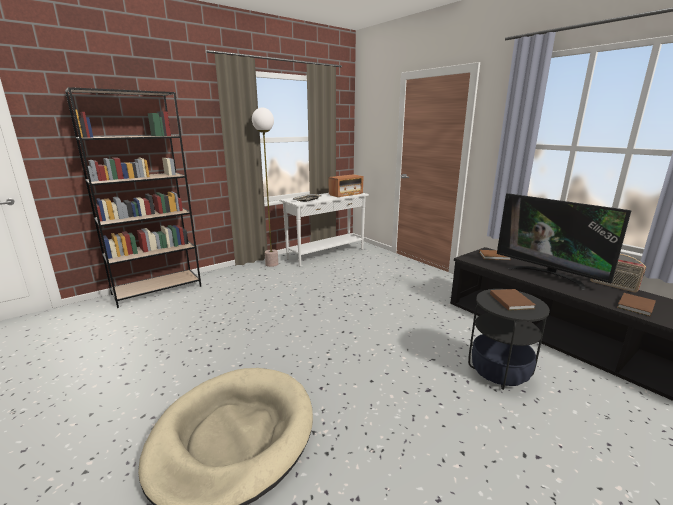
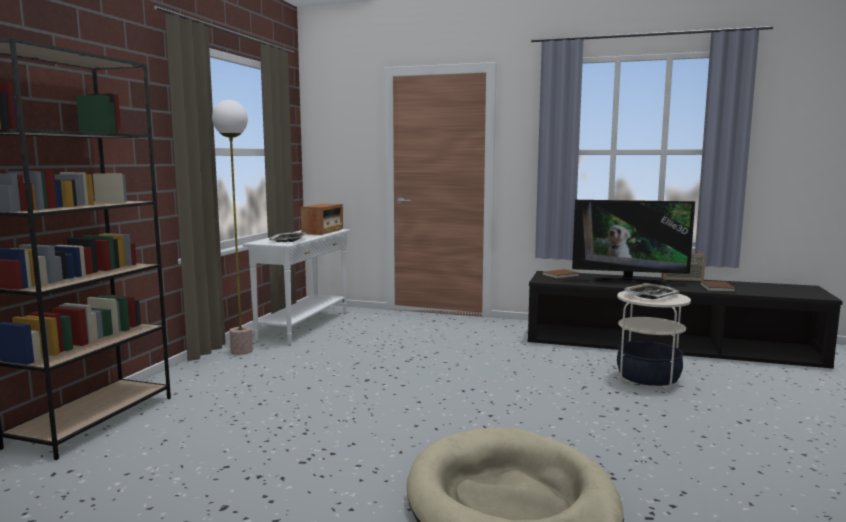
camera: 35 degrees left, 10 degrees down
black side table [468,289,550,390] -> beige side table [617,291,691,390]
brown book [490,289,535,311] -> tray [624,283,680,299]

